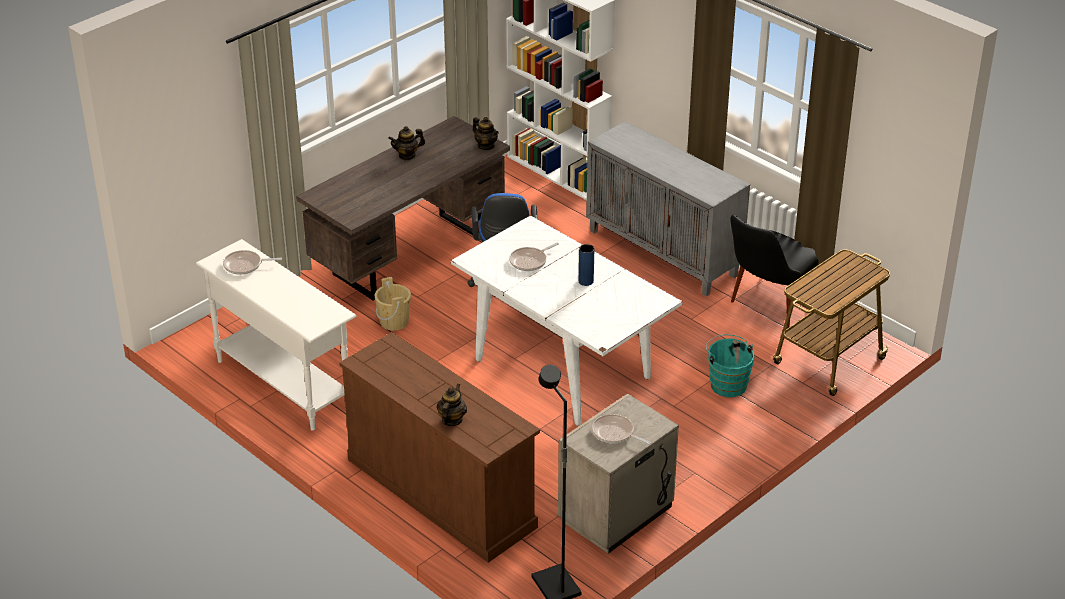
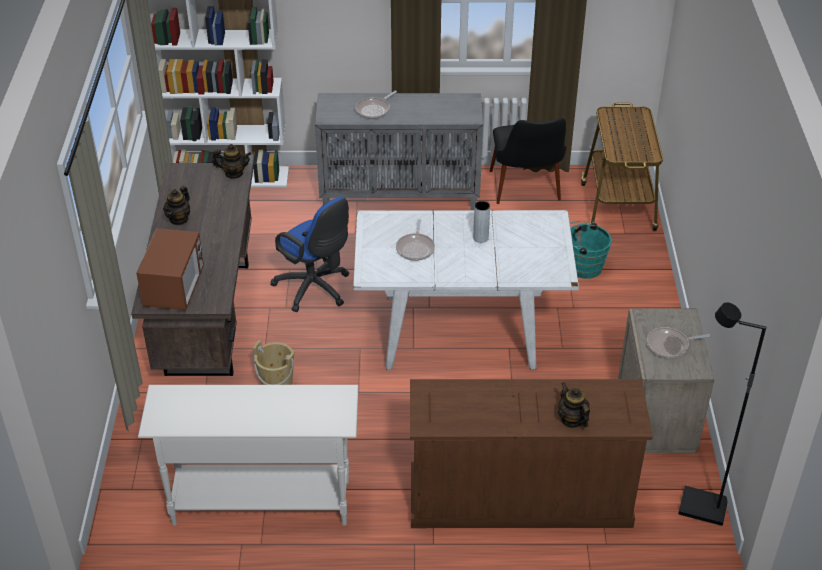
camera: 45 degrees left, 5 degrees up
frying pan [223,250,282,275] -> frying pan moved to [355,91,397,119]
blue vase [579,244,594,286] -> grey vase [473,201,490,243]
none -> microwave [136,228,204,310]

